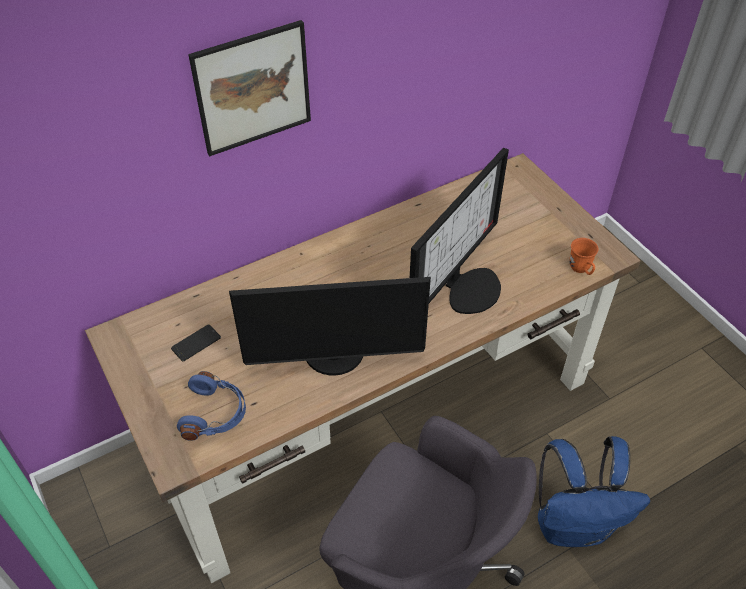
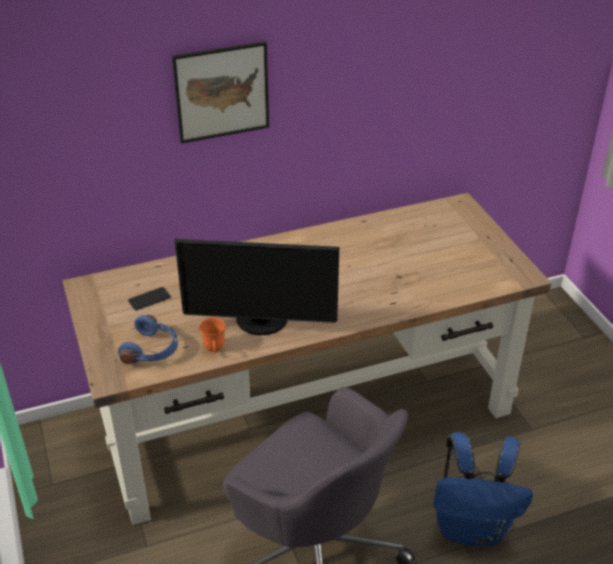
camera: 10 degrees right, 10 degrees down
monitor [410,148,509,314] -> none
orange mug [569,238,599,275] -> orange mug moved to [199,317,226,354]

